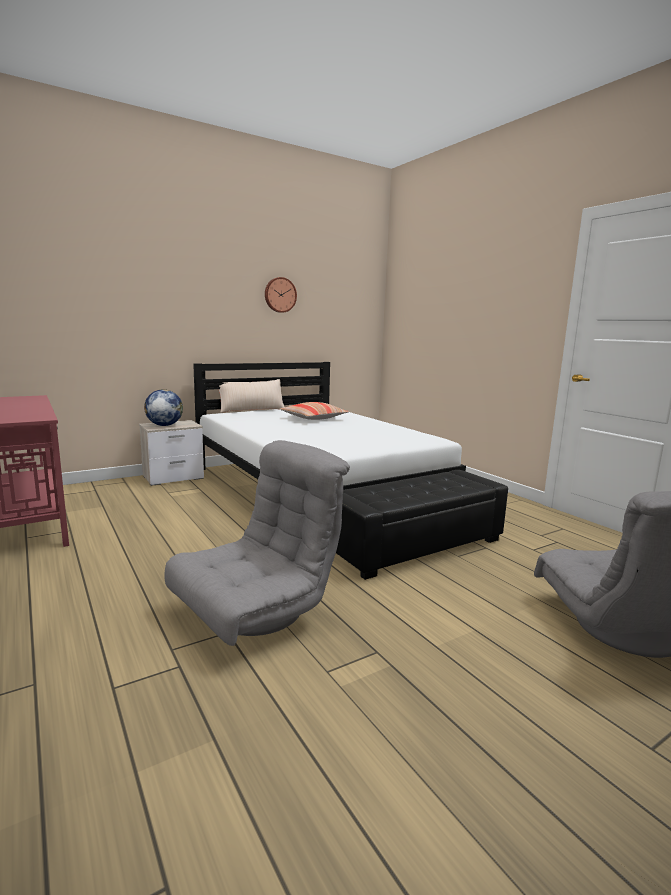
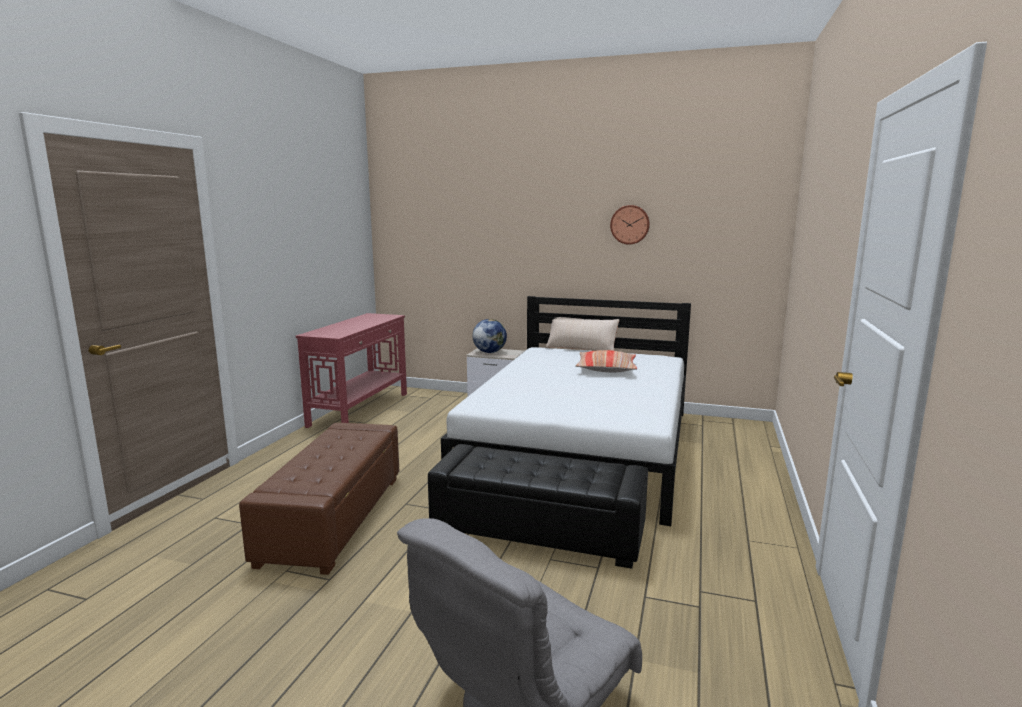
camera: 50 degrees right, 0 degrees up
grey armchair [164,440,350,646] -> brown ottoman [239,423,399,575]

